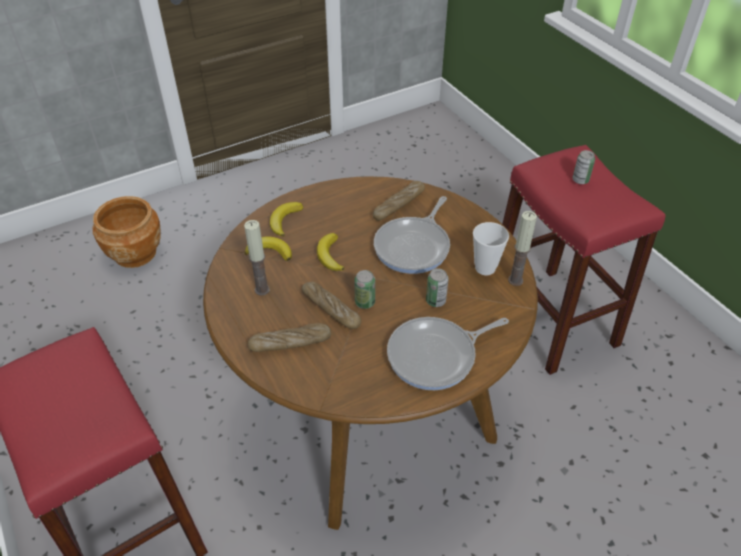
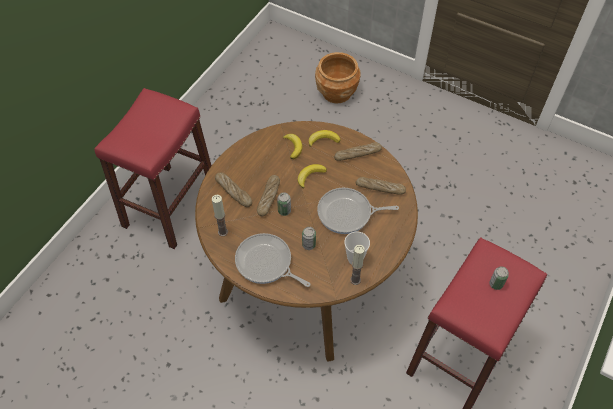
camera: 60 degrees right, 10 degrees up
candle [244,220,270,296] -> candle moved to [212,195,228,236]
none -> bread [334,142,382,161]

